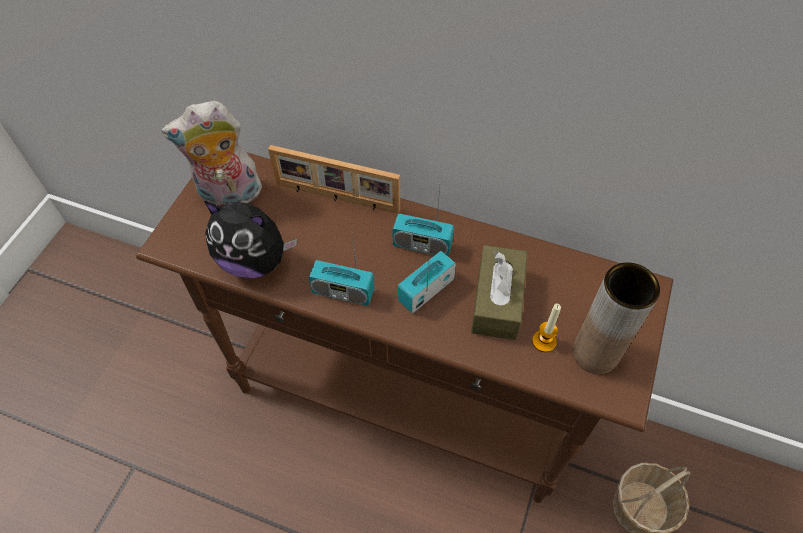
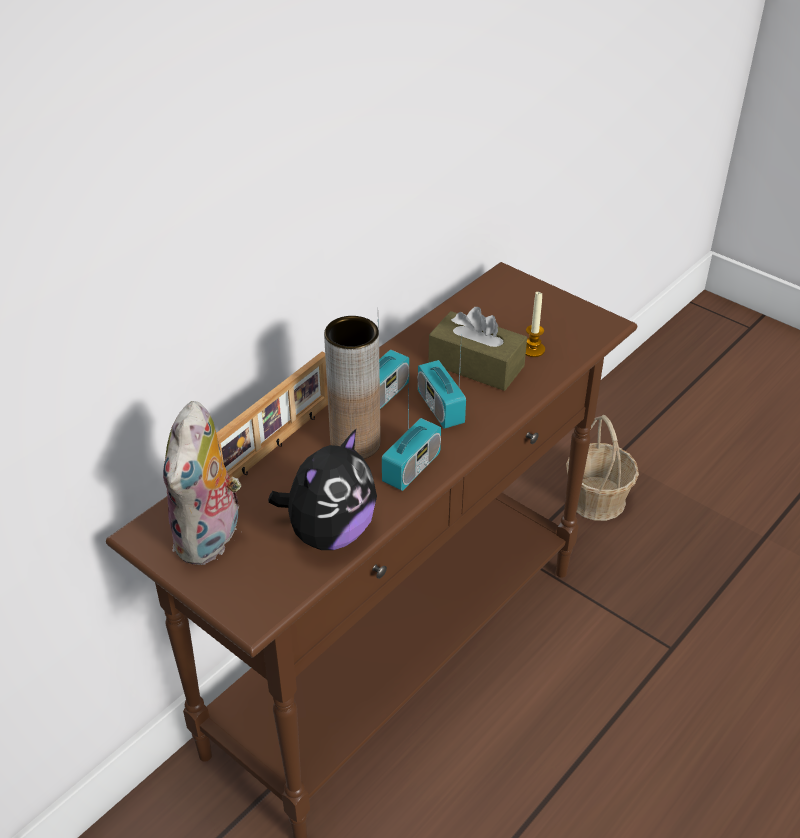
camera: 70 degrees left, 15 degrees down
brown vase [573,262,660,374] -> brown vase moved to [324,316,381,459]

